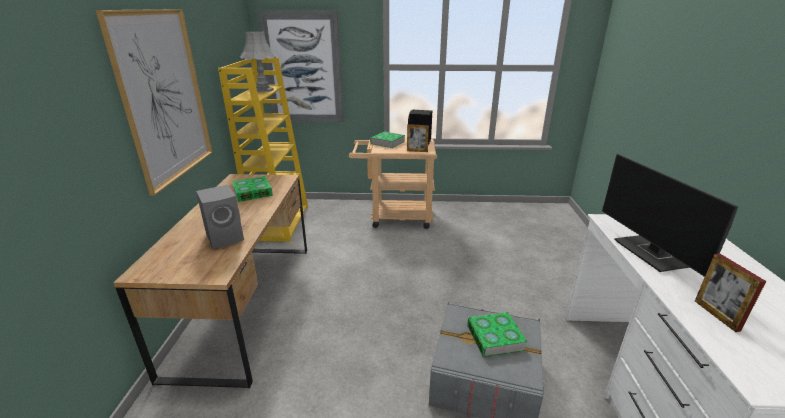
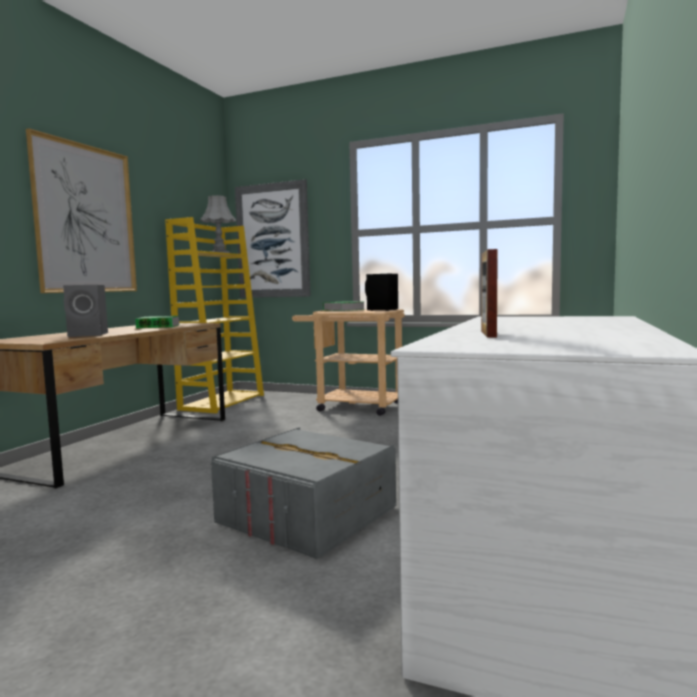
camera: 20 degrees right, 20 degrees down
picture frame [407,124,429,152] -> none
book [467,312,527,357] -> none
monitor [602,154,738,277] -> none

